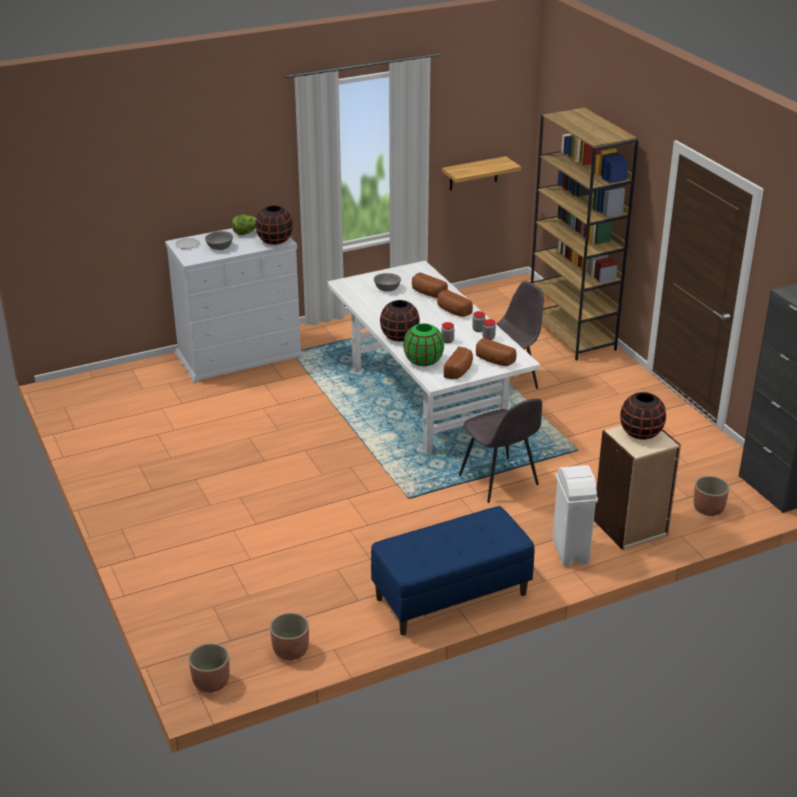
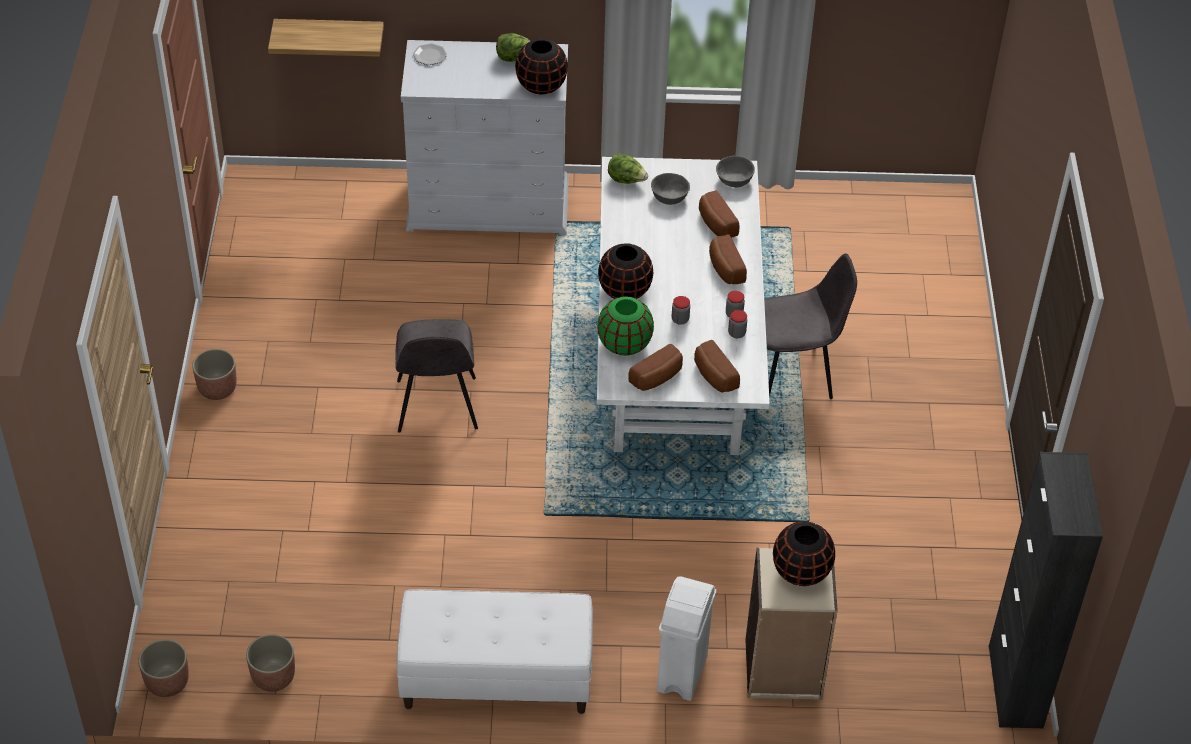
camera: 25 degrees right, 15 degrees up
grey bowl [205,231,233,250] -> grey bowl moved to [716,156,755,187]
blue bench [371,506,535,635] -> white bench [397,589,593,714]
shelf [442,156,521,190] -> shelf moved to [268,19,384,57]
grey chair [459,398,542,503] -> grey chair moved to [395,319,478,433]
brown bookcase [531,108,639,361] -> none
planter [694,476,729,516] -> planter moved to [192,349,236,400]
none -> lettuce [608,154,648,184]

